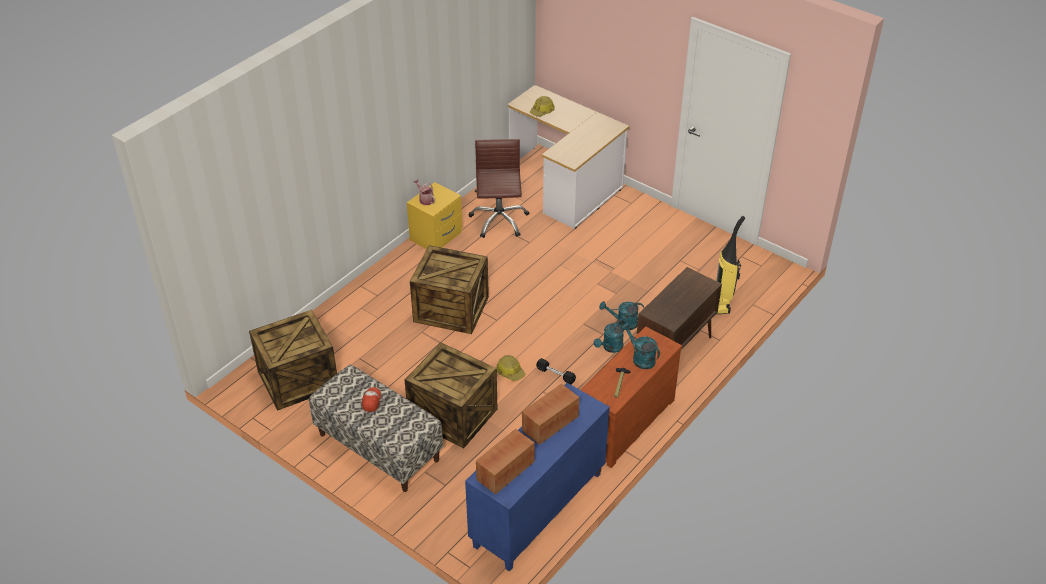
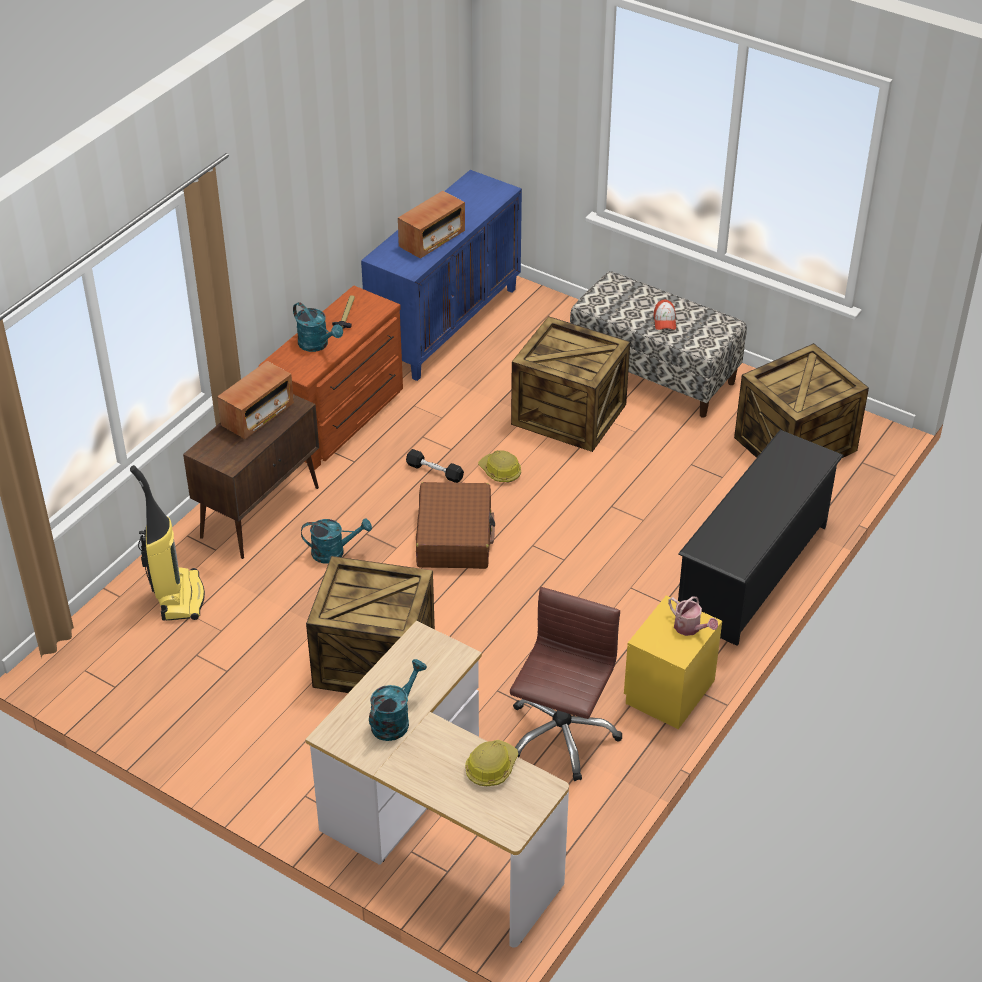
camera: 175 degrees right, 0 degrees up
crate [410,245,489,334] -> crate moved to [306,556,435,693]
brown office chair [469,139,529,238] -> brown office chair turned 150 degrees counterclockwise [510,587,622,781]
radio [476,429,535,494] -> radio moved to [217,361,294,439]
turquoise watering can [594,319,624,353] -> turquoise watering can moved to [369,659,427,741]
none -> brown suitcase [416,482,495,569]
none -> black shoe rack [678,430,844,646]

